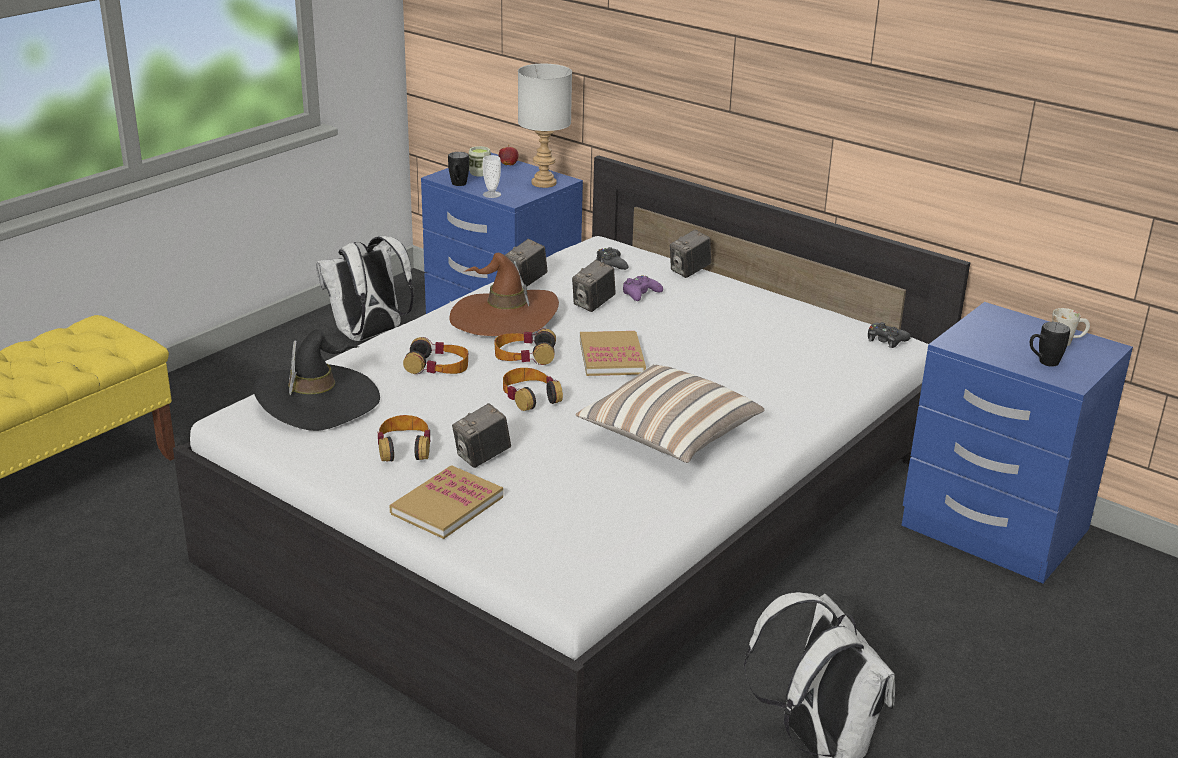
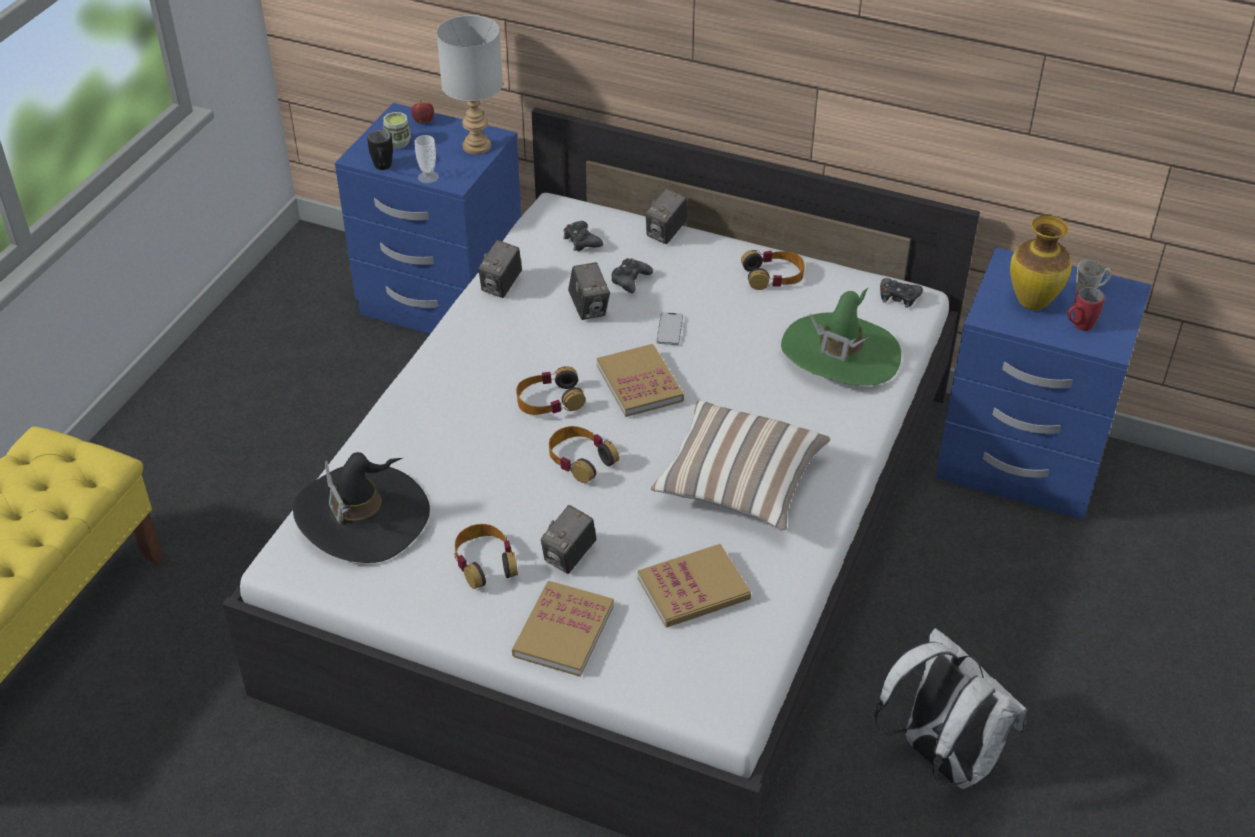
camera: 15 degrees left, 15 degrees up
white backpack [316,236,414,341] -> none
headphones [403,337,468,374] -> headphones moved to [741,250,805,290]
brown hat [449,253,559,336] -> none
camera [572,260,616,312] -> camera turned 45 degrees counterclockwise [568,262,610,320]
purple game controller [623,275,663,301] -> black game controller [611,258,653,293]
black mug [1030,322,1070,367] -> red mug [1068,287,1105,331]
none -> book [638,544,751,628]
none -> phone [657,312,683,345]
none -> green hat [781,288,901,386]
none -> vase [1010,215,1072,310]

